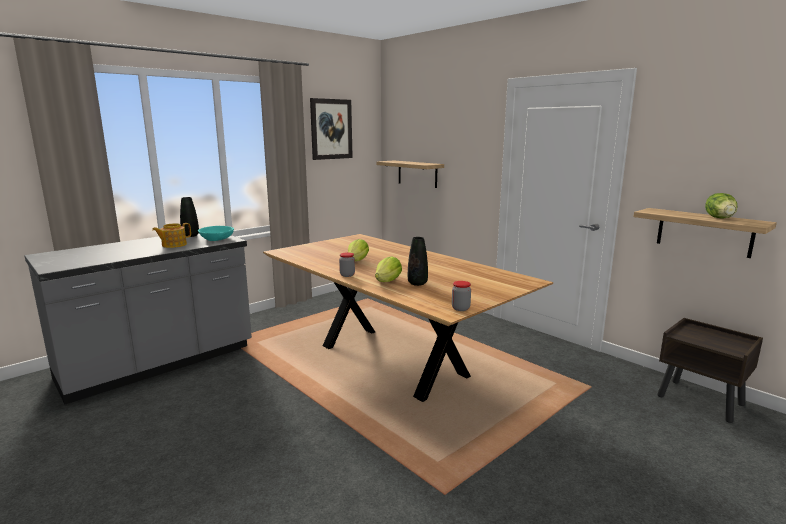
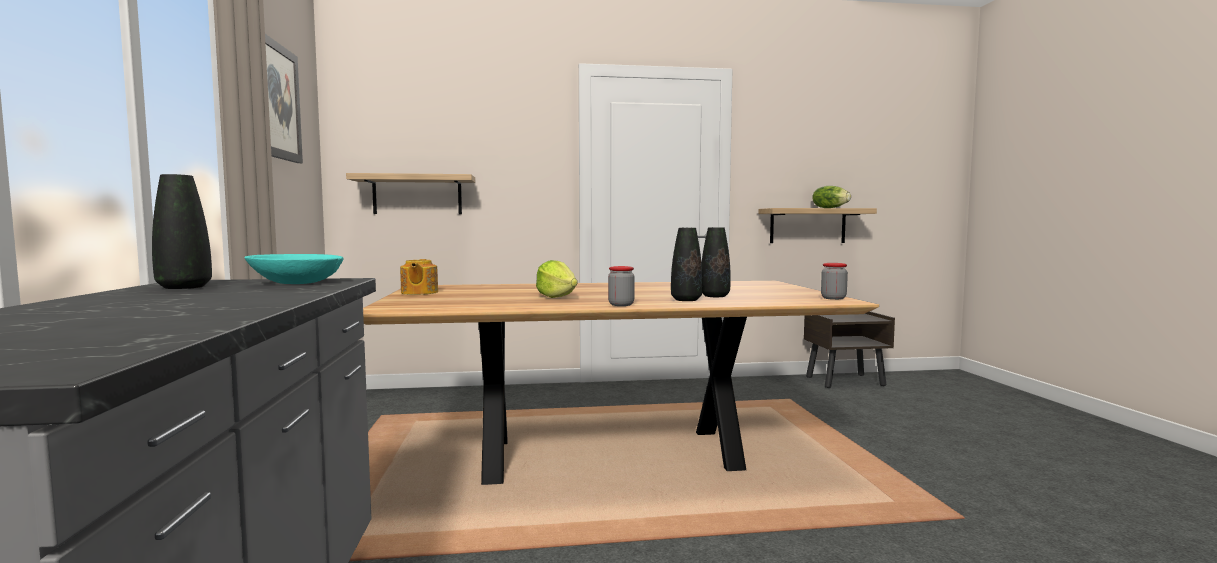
camera: 55 degrees left, 10 degrees down
teapot [152,223,191,248] -> teapot moved to [400,259,438,295]
lettuce [375,257,402,282] -> black vase [671,228,702,301]

